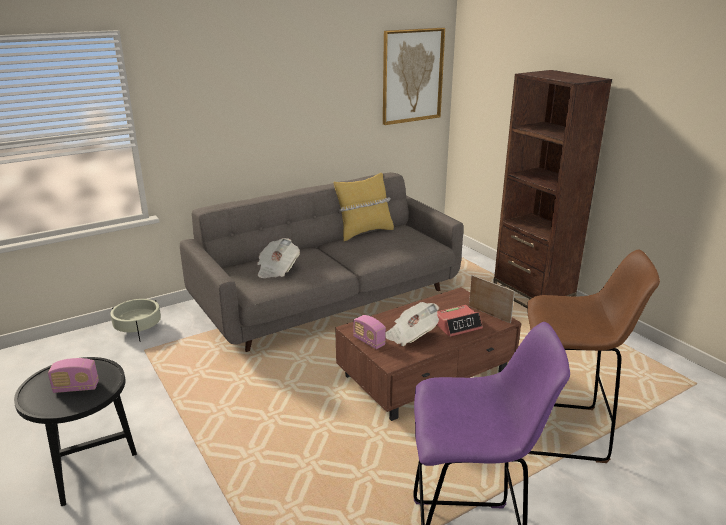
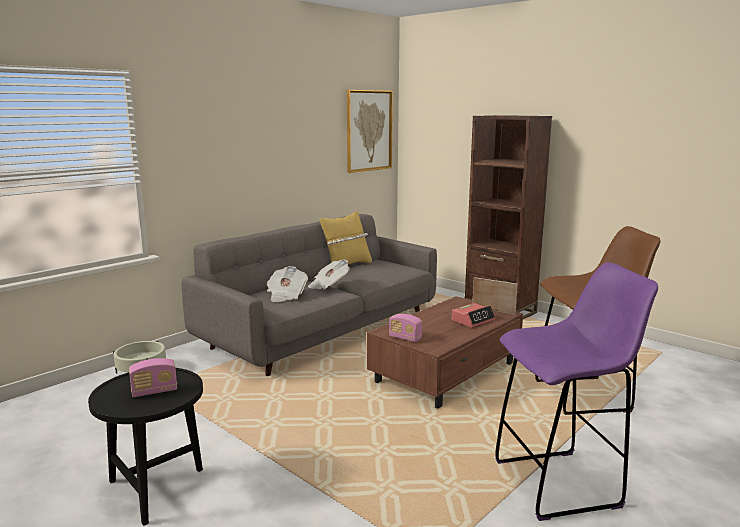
camera: 15 degrees left, 10 degrees down
newspaper [386,302,439,346] -> newspaper moved to [308,260,350,290]

